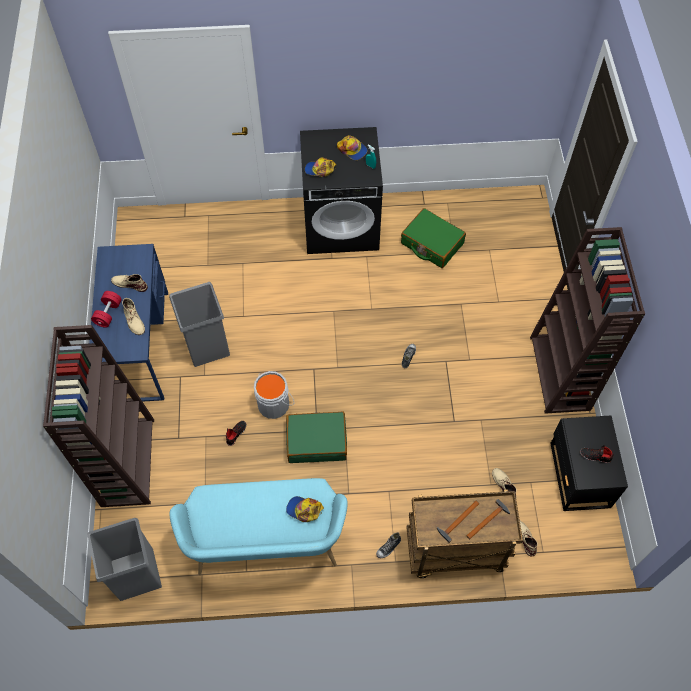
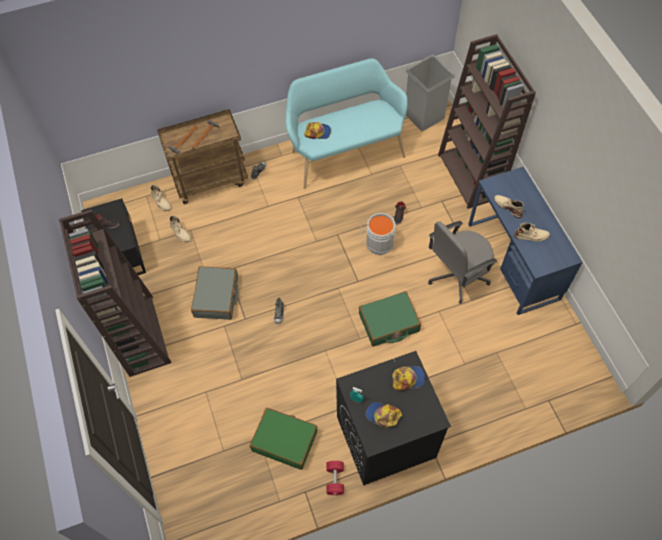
camera: 165 degrees right, 0 degrees up
red dumbbell [91,291,122,328] -> red dumbbell moved to [326,461,344,495]
grey trash can [169,282,230,367] -> grey office chair [428,221,497,304]
green suitcase [286,412,347,463] -> green suitcase moved to [359,291,421,346]
none -> grey suitcase [191,266,239,320]

